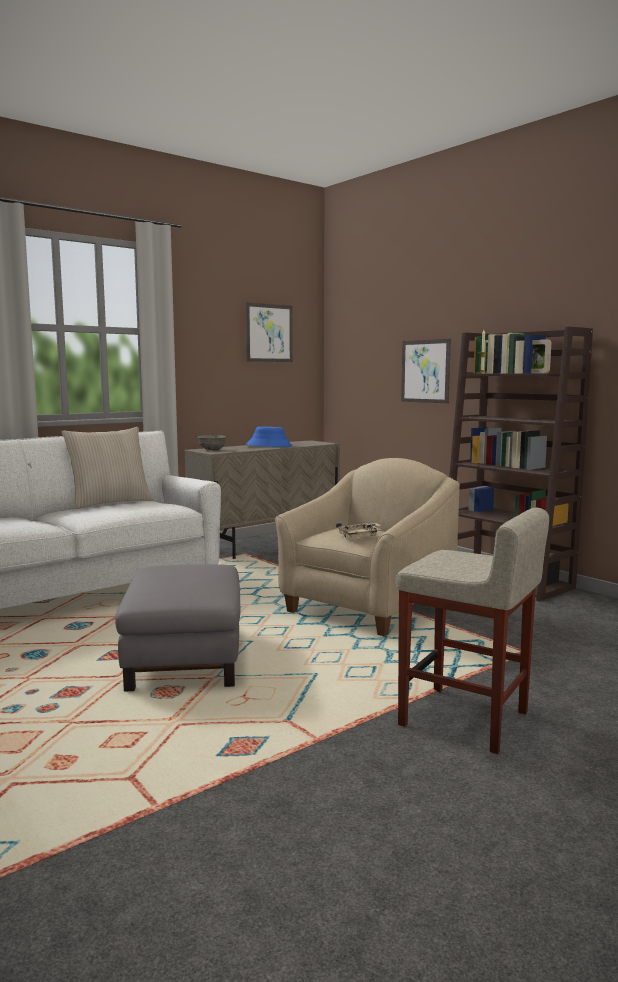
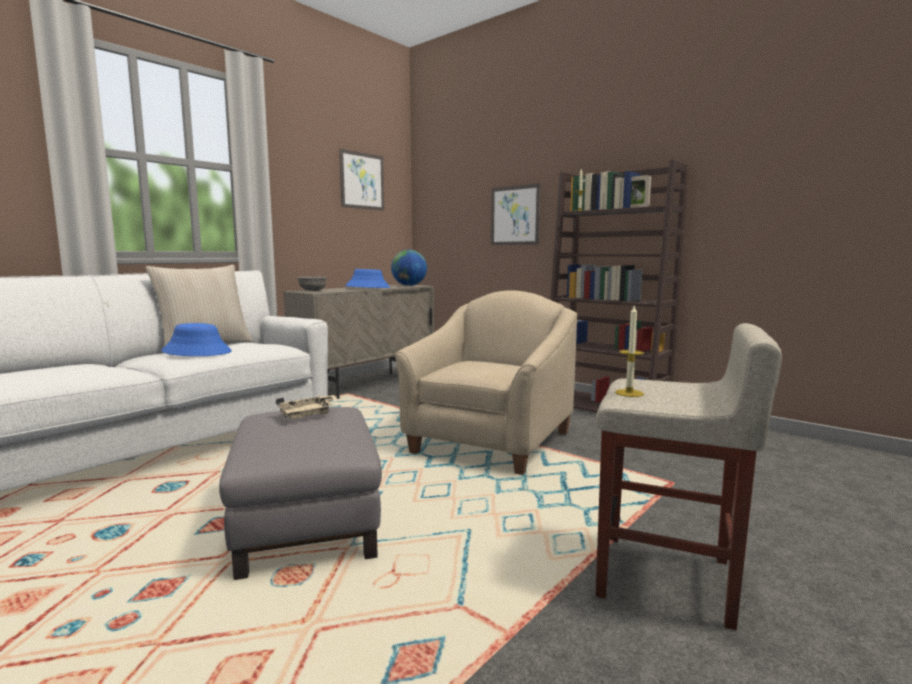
camera: 10 degrees left, 0 degrees up
beige tray [336,523,381,538] -> beige tray moved to [276,395,337,419]
none -> blue hat [161,323,232,356]
none -> globe [391,250,427,286]
none -> candle [615,304,644,397]

